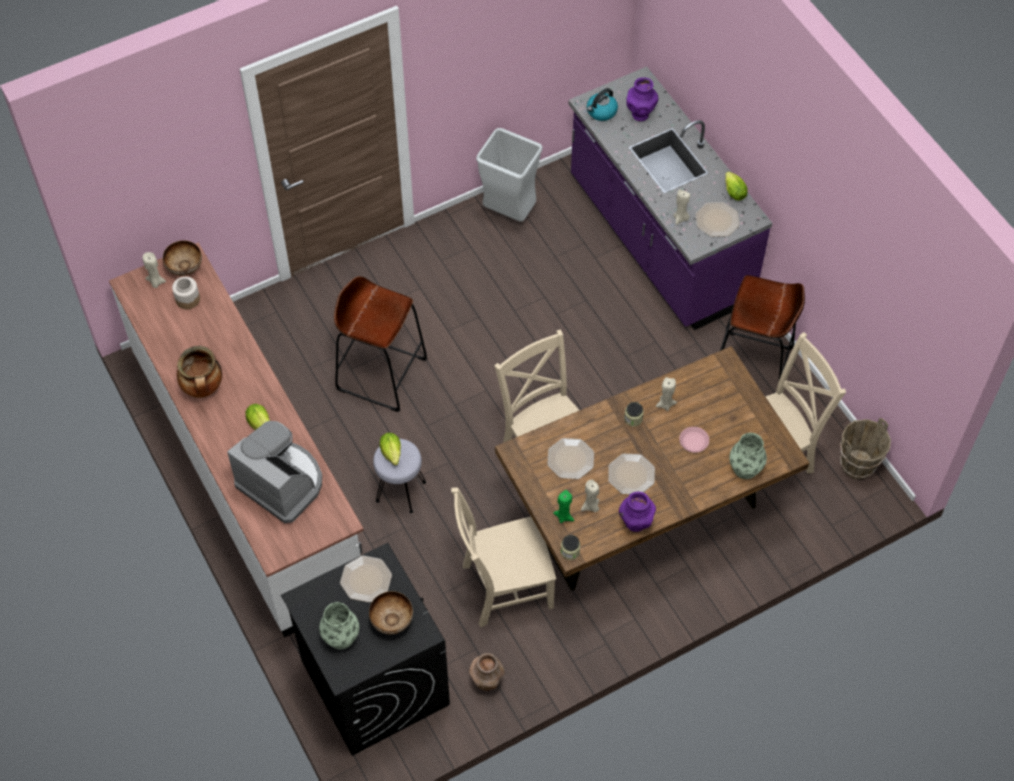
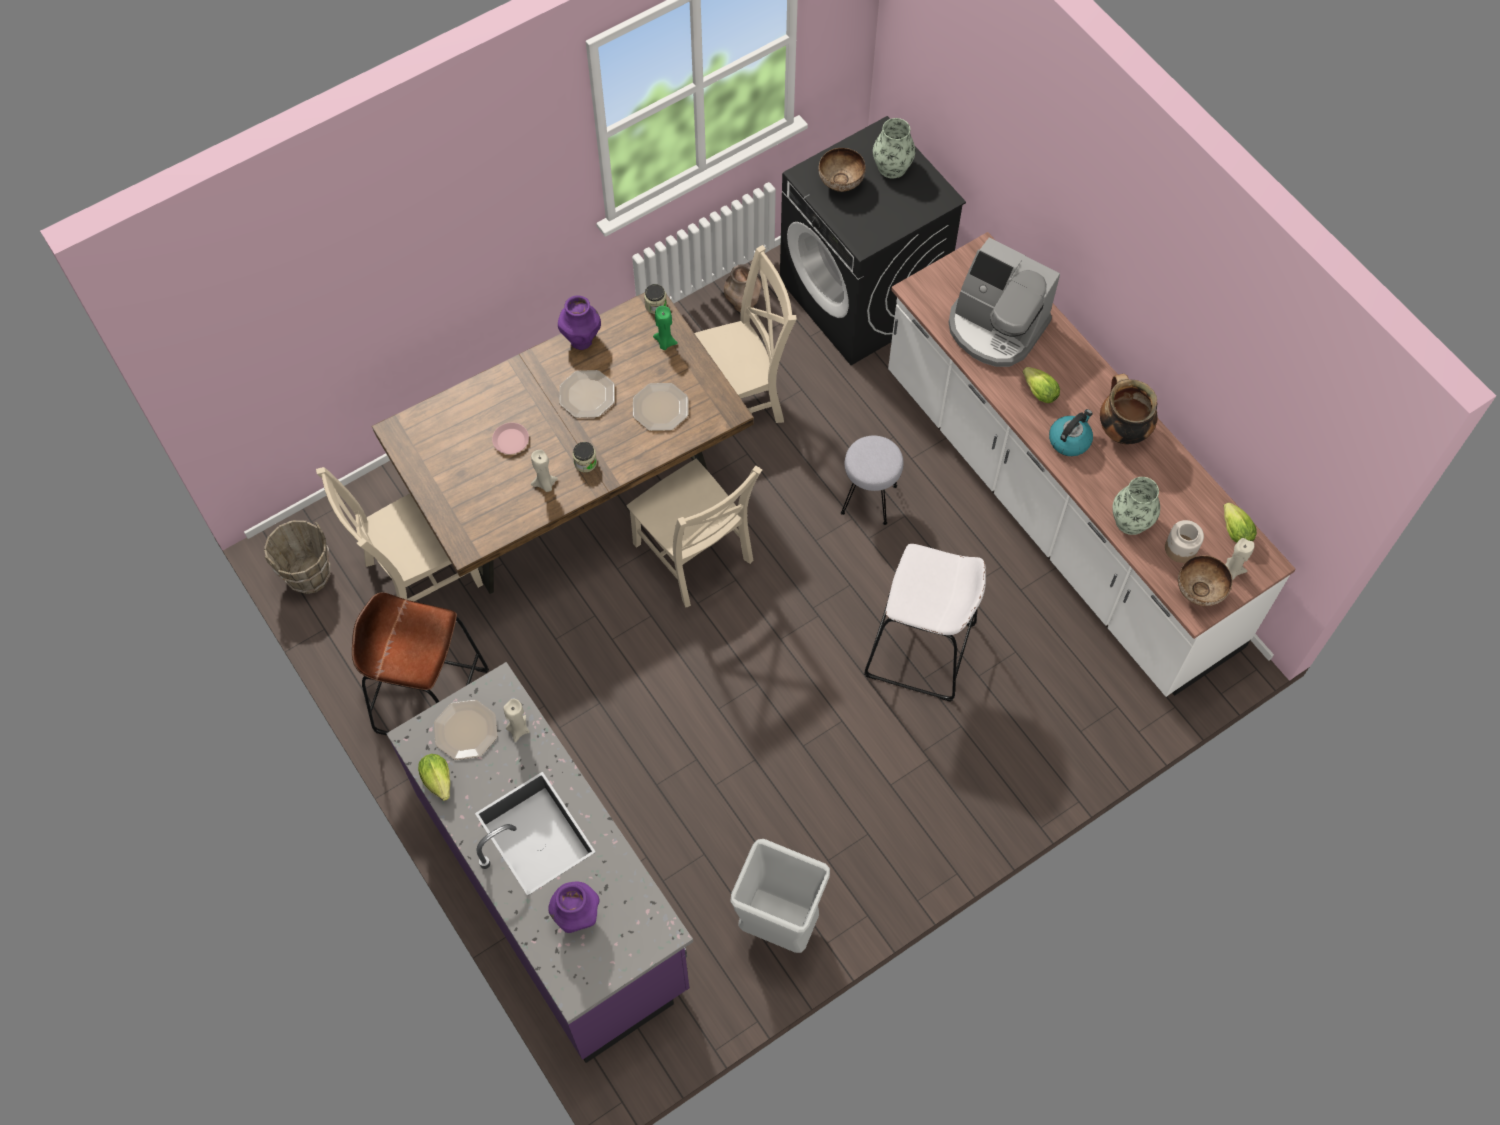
camera: 175 degrees right, 5 degrees up
brown stool [334,276,427,412] -> white stool [864,544,986,701]
plate [340,555,392,602] -> none
lettuce [380,433,401,465] -> lettuce moved to [1223,502,1257,543]
beige candle [581,479,599,512] -> none
kettle [587,88,618,121] -> kettle moved to [1049,409,1093,456]
vase [729,433,767,479] -> vase moved to [1112,477,1160,535]

